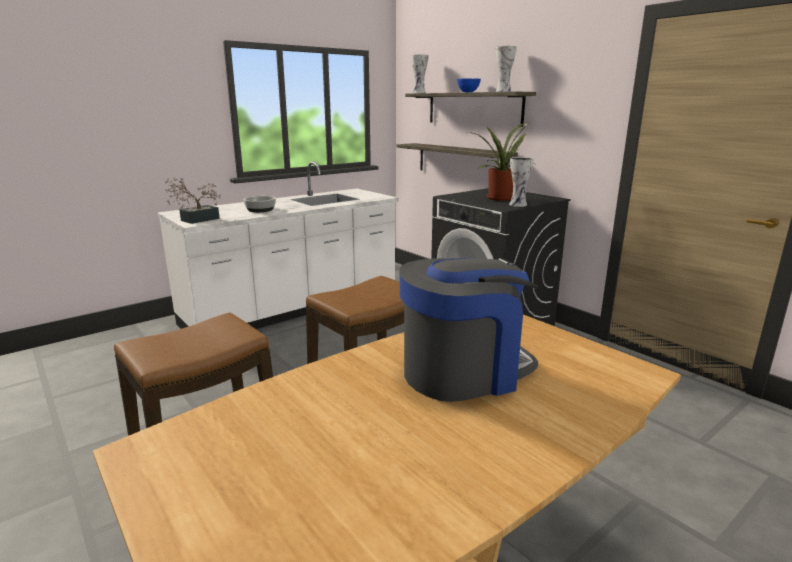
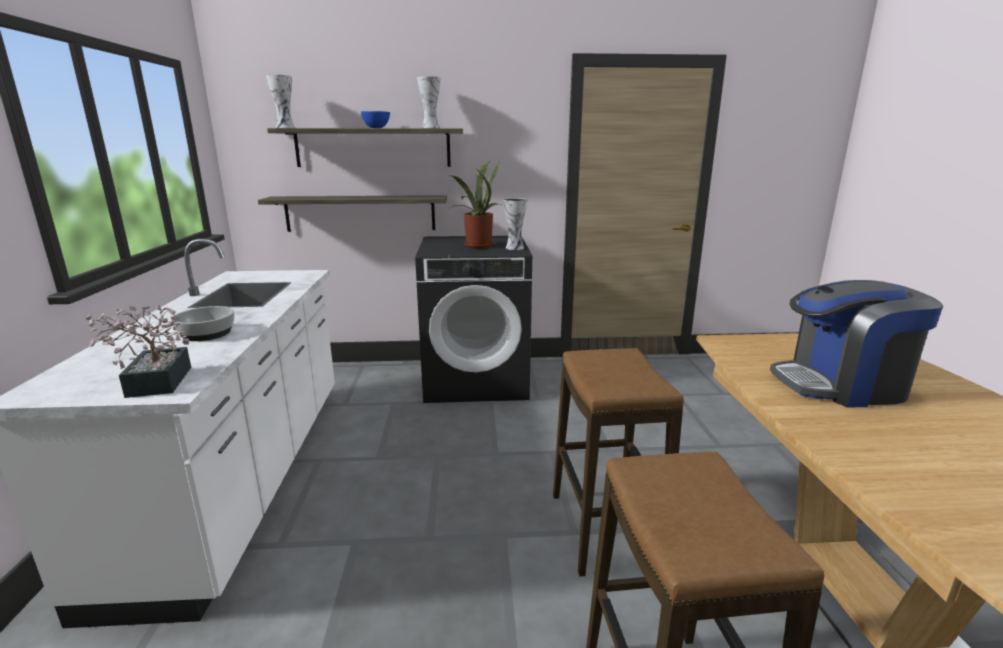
camera: 55 degrees left, 0 degrees up
coffee machine [399,258,538,402] -> coffee machine turned 105 degrees counterclockwise [770,280,943,408]

